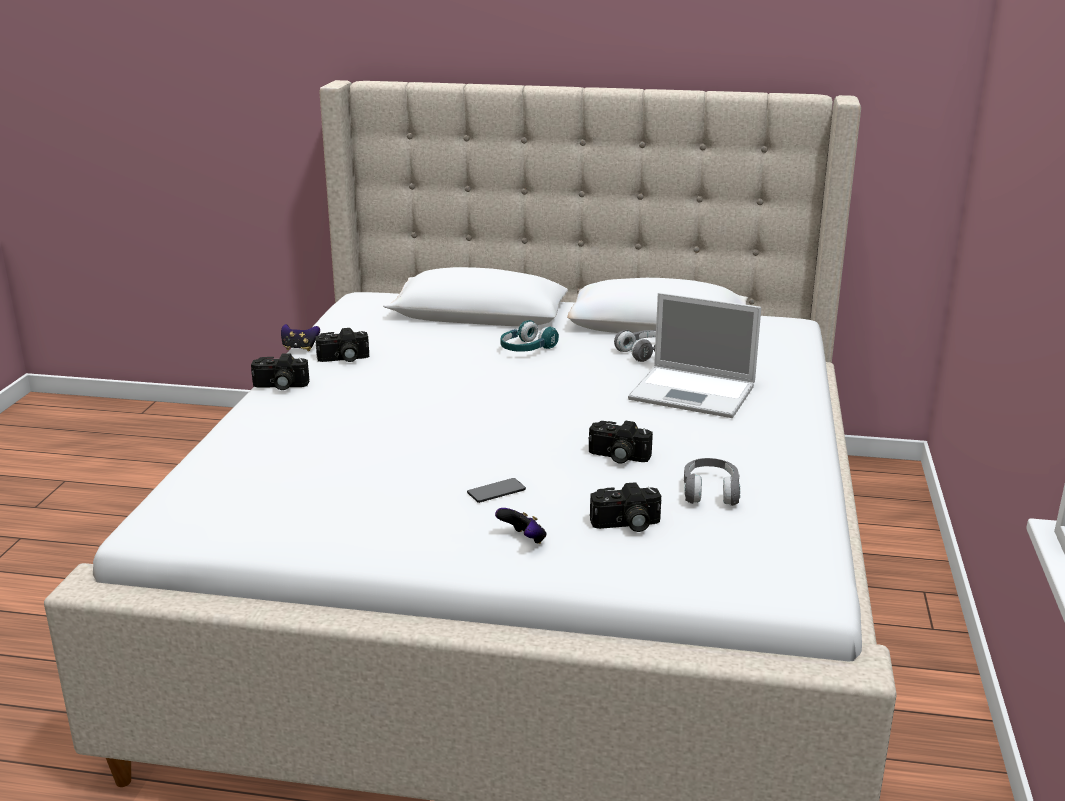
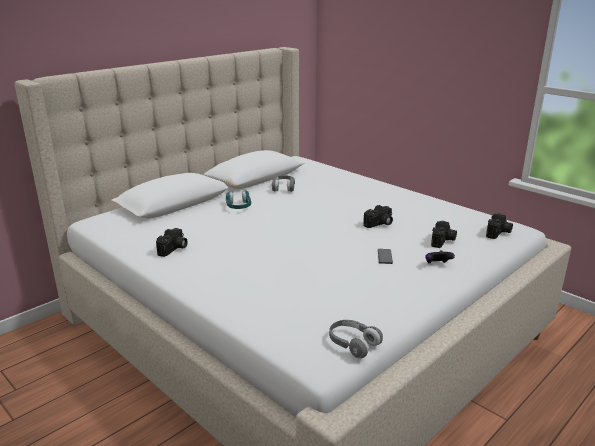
camera: 55 degrees left, 0 degrees up
camera [251,353,309,390] -> camera moved to [486,214,513,239]
game controller [281,324,320,351] -> none
laptop [628,292,761,418] -> none
grey headphones [684,458,740,506] -> grey headphones moved to [329,320,383,358]

